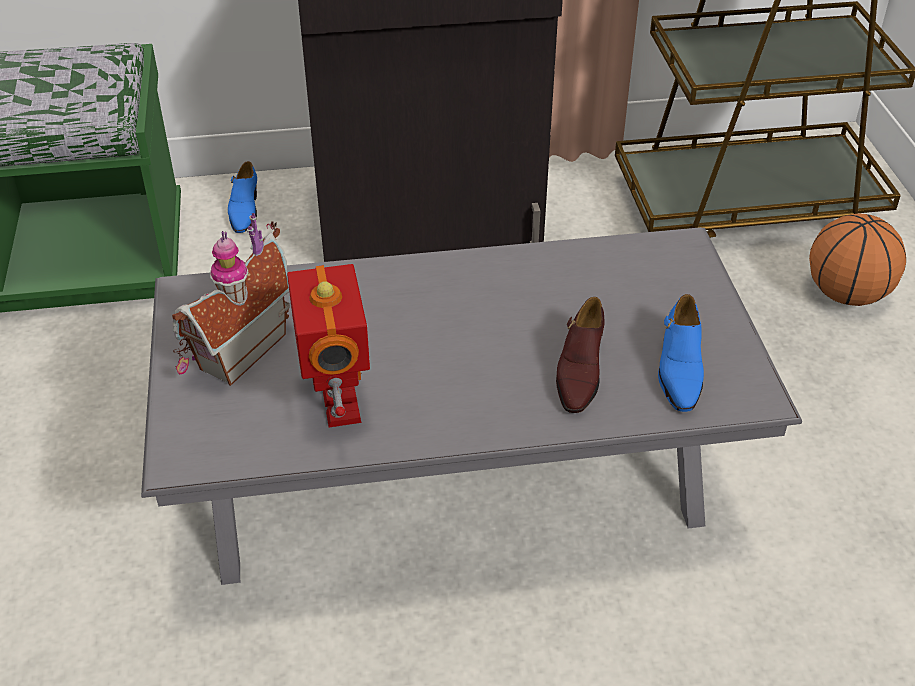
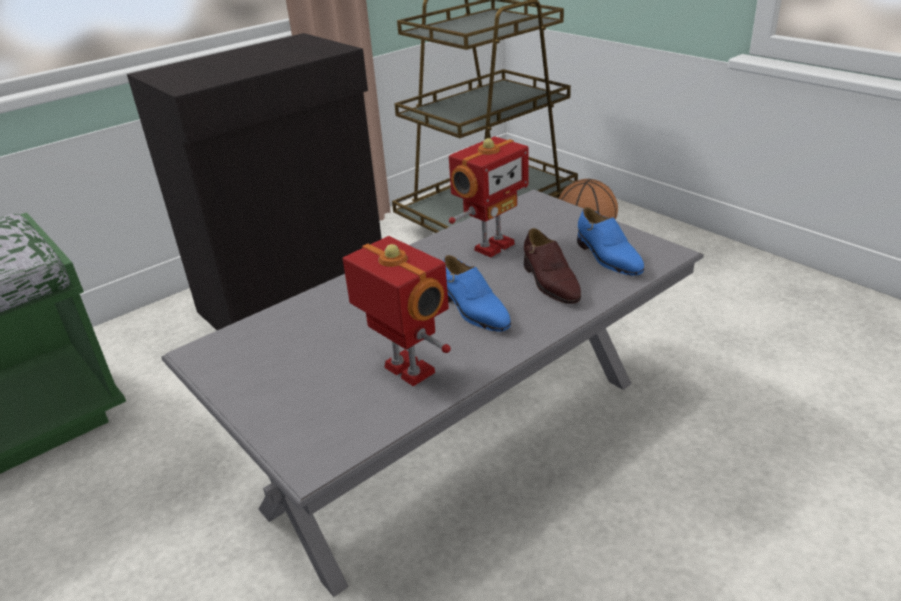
camera: 30 degrees left, 10 degrees down
toy house [172,213,290,386] -> none
blue shoe [228,161,257,233] -> blue shoe moved to [443,255,511,332]
none -> toy robot [449,136,529,257]

